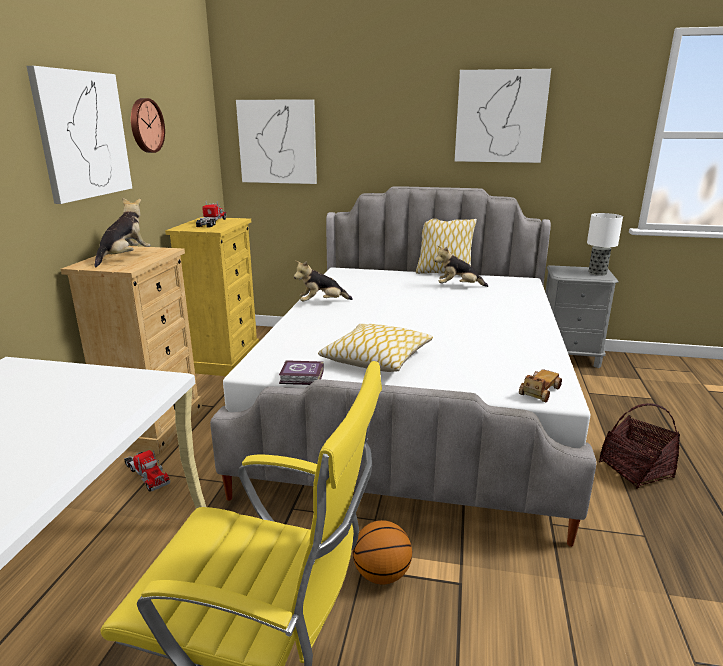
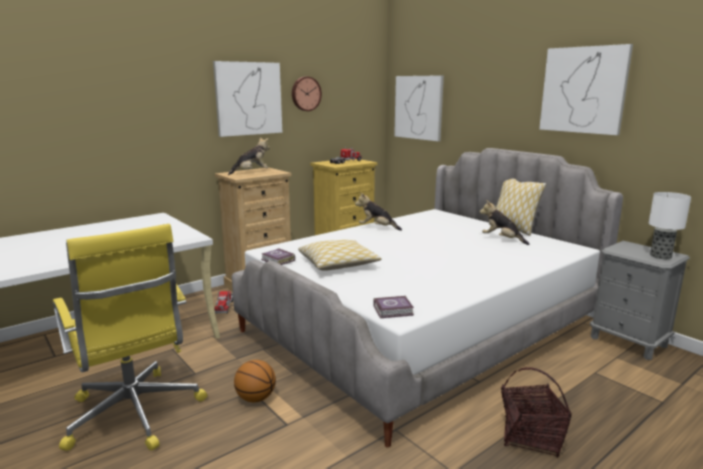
camera: 40 degrees right, 5 degrees down
toy car [519,369,562,402] -> book [374,296,414,318]

